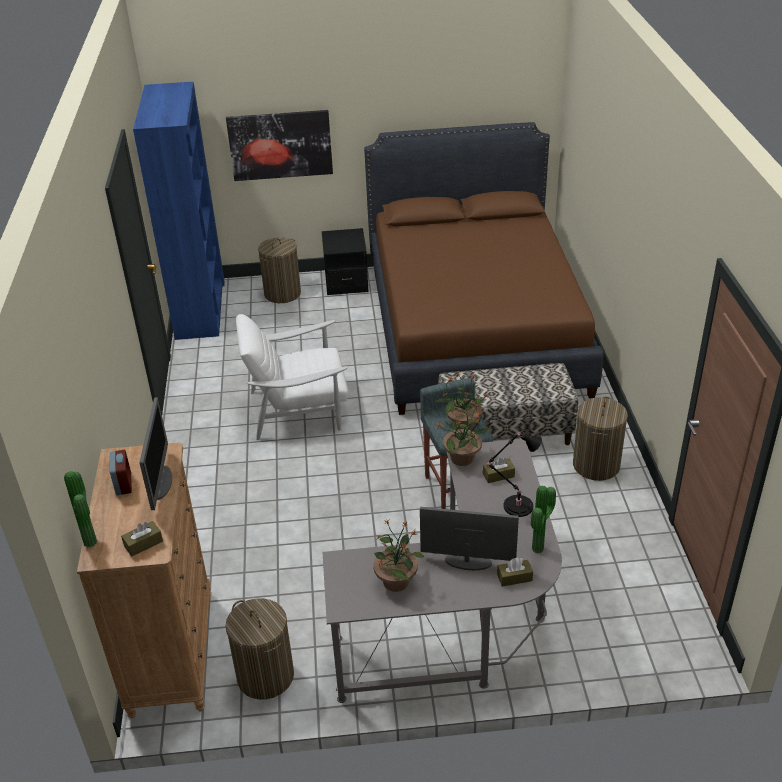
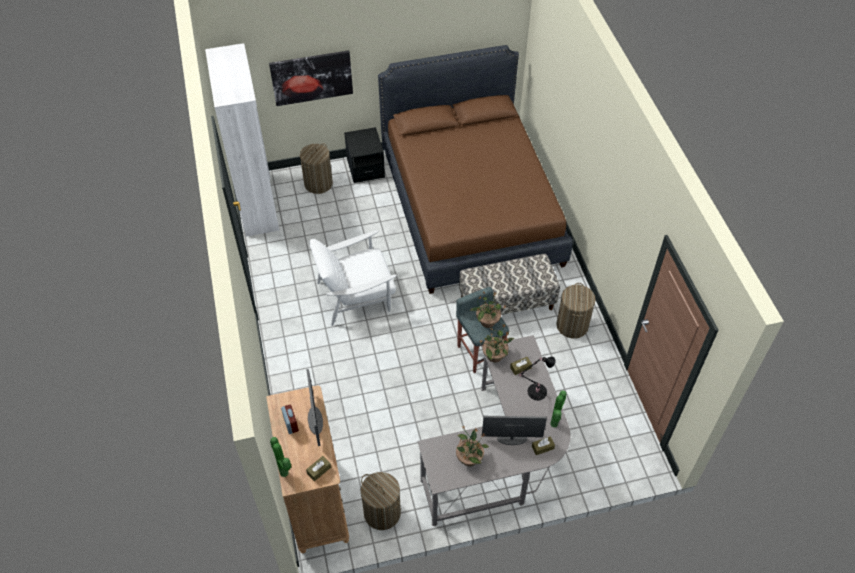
camera: 10 degrees left, 15 degrees up
blue bookcase [133,82,225,340] -> white bookcase [205,43,279,237]

